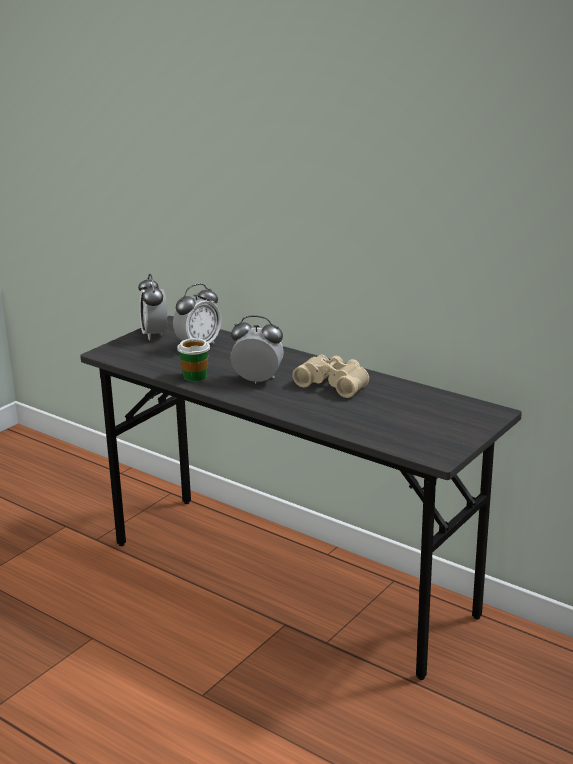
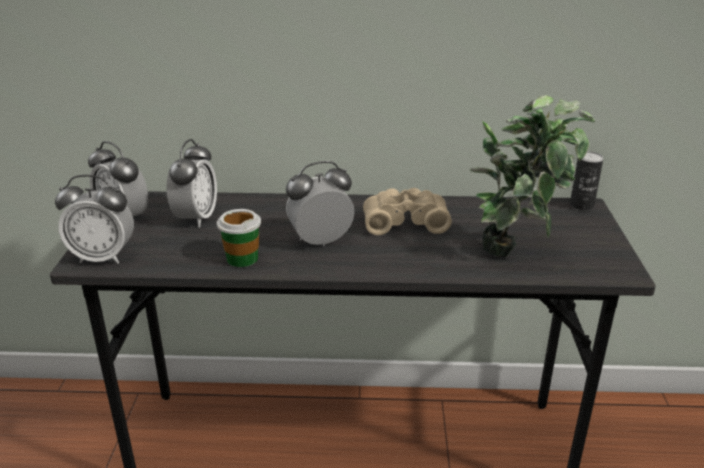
camera: 35 degrees left, 5 degrees up
none -> alarm clock [55,175,134,264]
none -> potted plant [470,95,595,257]
none -> can [570,151,603,211]

